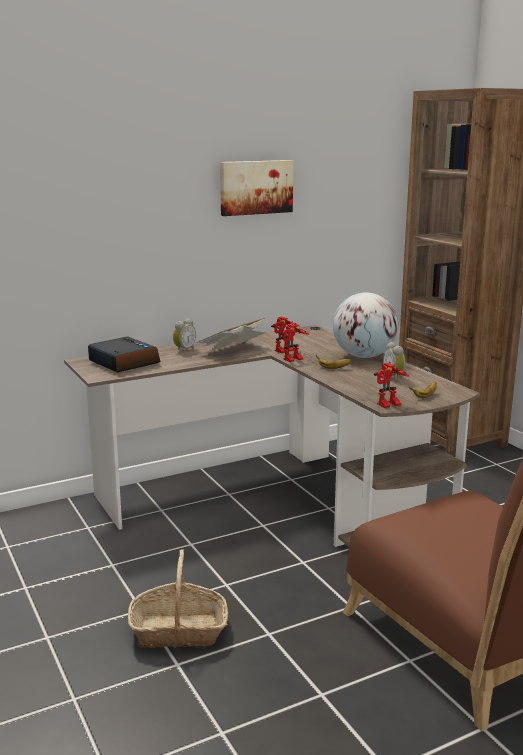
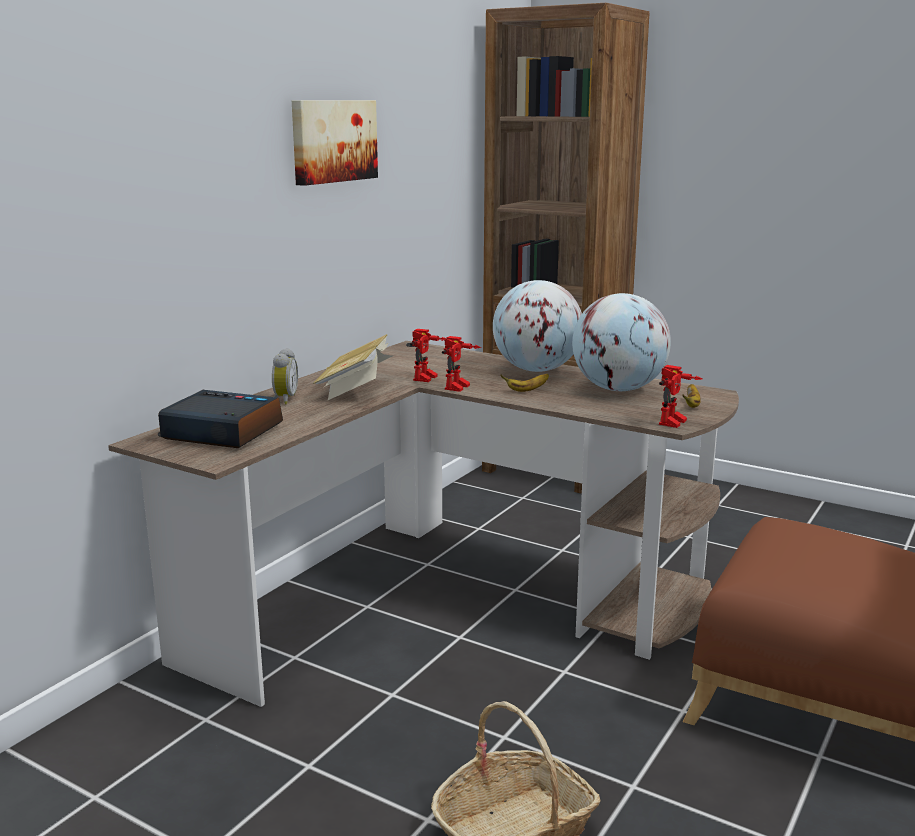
camera: 30 degrees left, 0 degrees up
alarm clock [383,342,405,381] -> globe [572,293,671,391]

